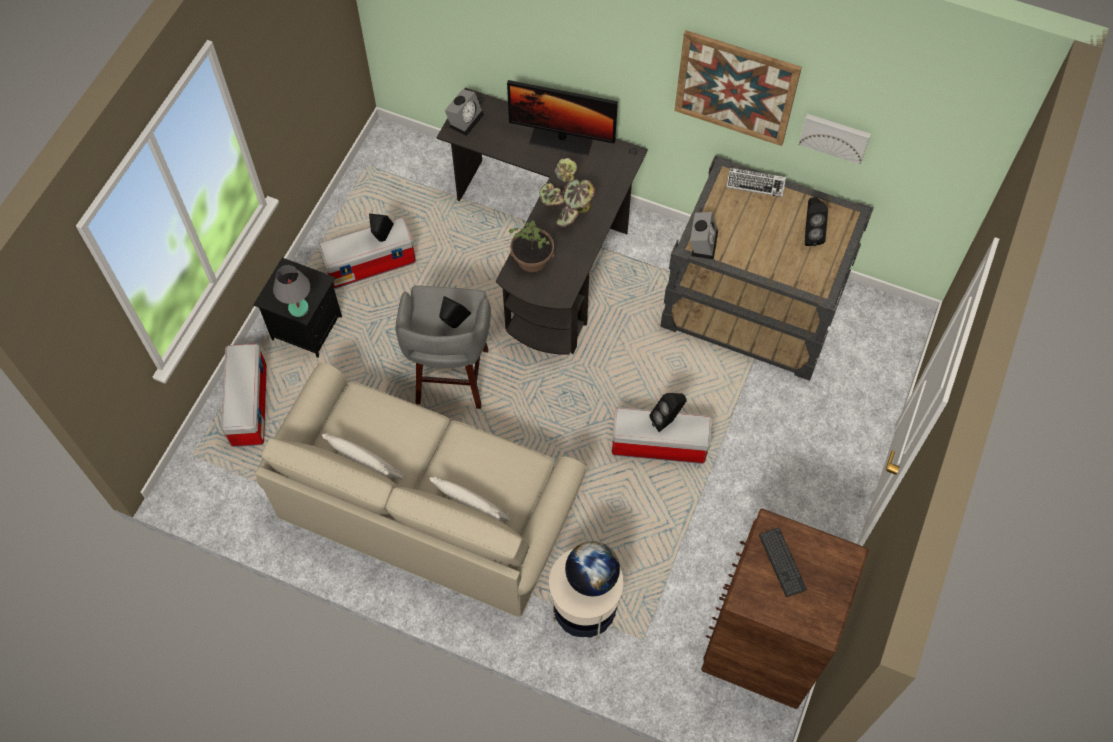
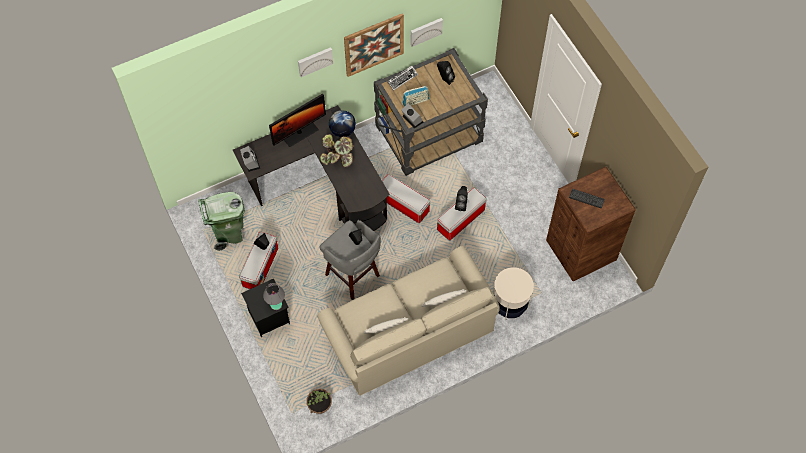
camera: 50 degrees left, 0 degrees up
storage box [221,343,267,447] -> storage box moved to [382,174,430,223]
potted plant [509,220,555,272] -> potted plant moved to [306,389,332,414]
globe [565,541,620,596] -> globe moved to [329,110,356,137]
none -> green trash can [198,192,245,251]
none -> picture [298,47,333,77]
none -> radio [402,86,429,107]

